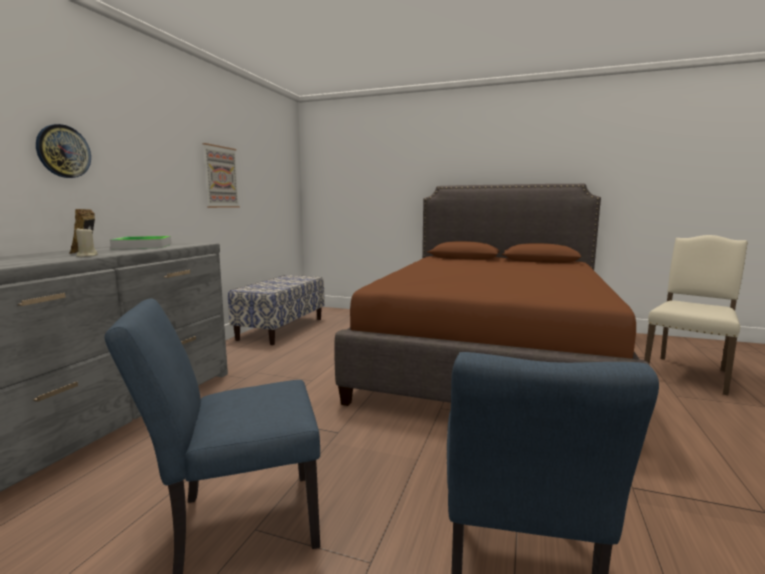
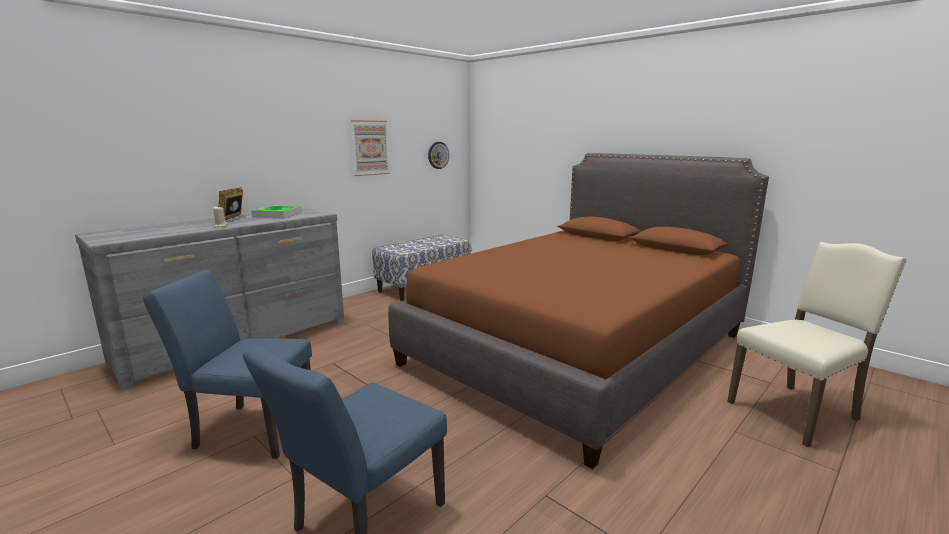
camera: 25 degrees right, 5 degrees up
wall clock [36,124,91,178] -> wall clock moved to [428,142,449,169]

